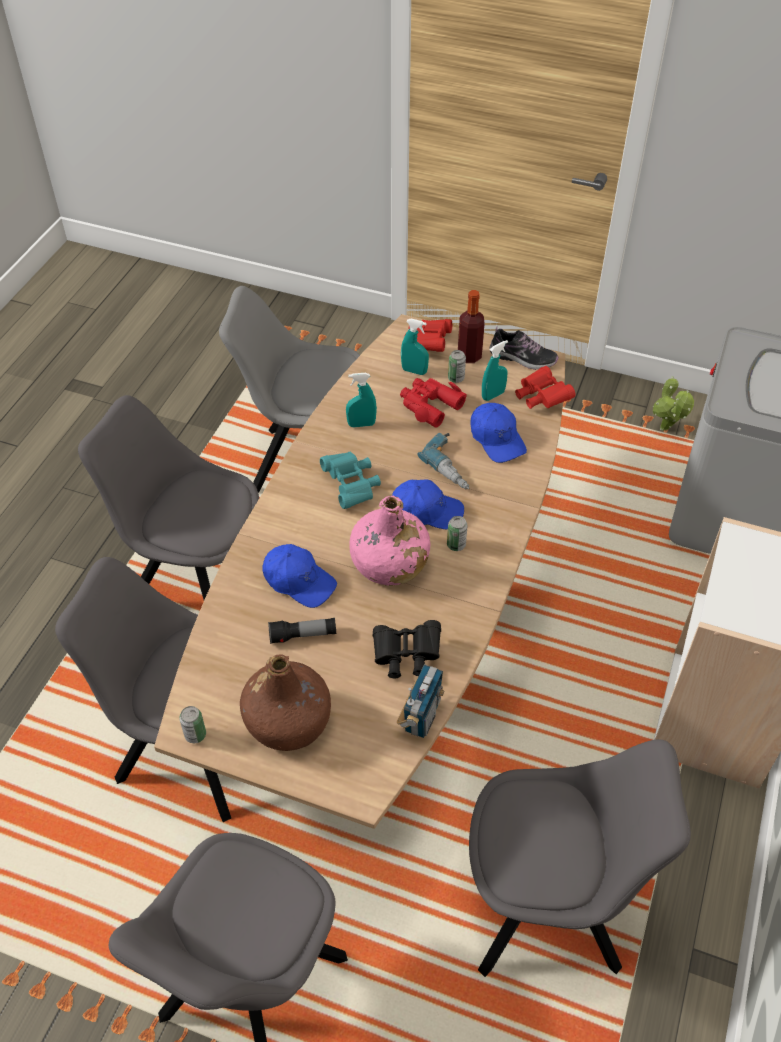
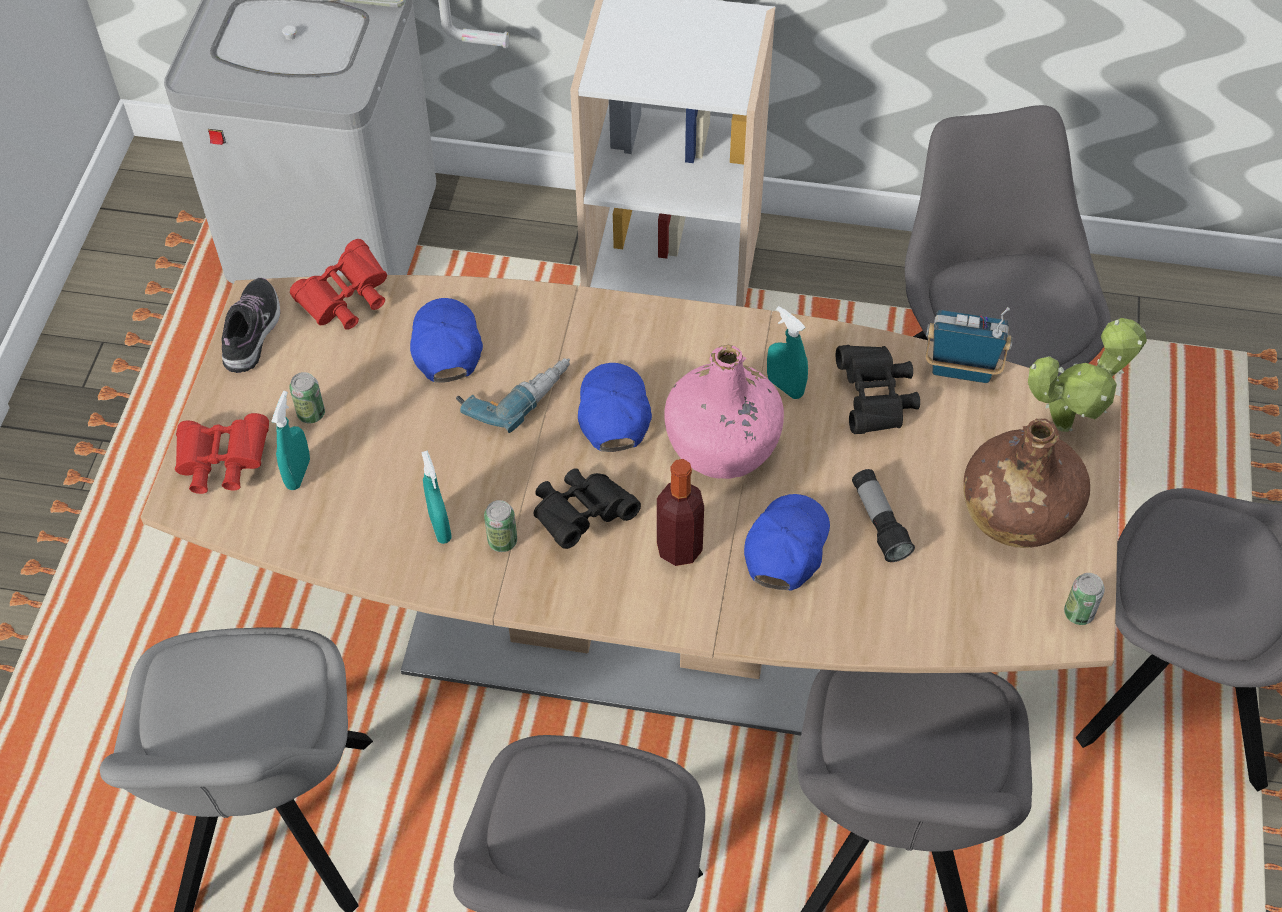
camera: 100 degrees left, 5 degrees up
turquoise binoculars [320,452,381,509] -> black binoculars [533,468,641,549]
red binoculars [400,378,467,428] -> none
can [447,516,468,551] -> can moved to [484,500,517,552]
bottle [458,290,485,363] -> bottle moved to [657,459,704,566]
blue cap [470,403,527,463] -> blue cap turned 60 degrees counterclockwise [410,298,483,383]
turquoise spray bottle [482,340,508,401] -> turquoise spray bottle moved to [767,306,808,399]
potted plant [653,376,694,431] -> potted plant moved to [1028,318,1147,432]

